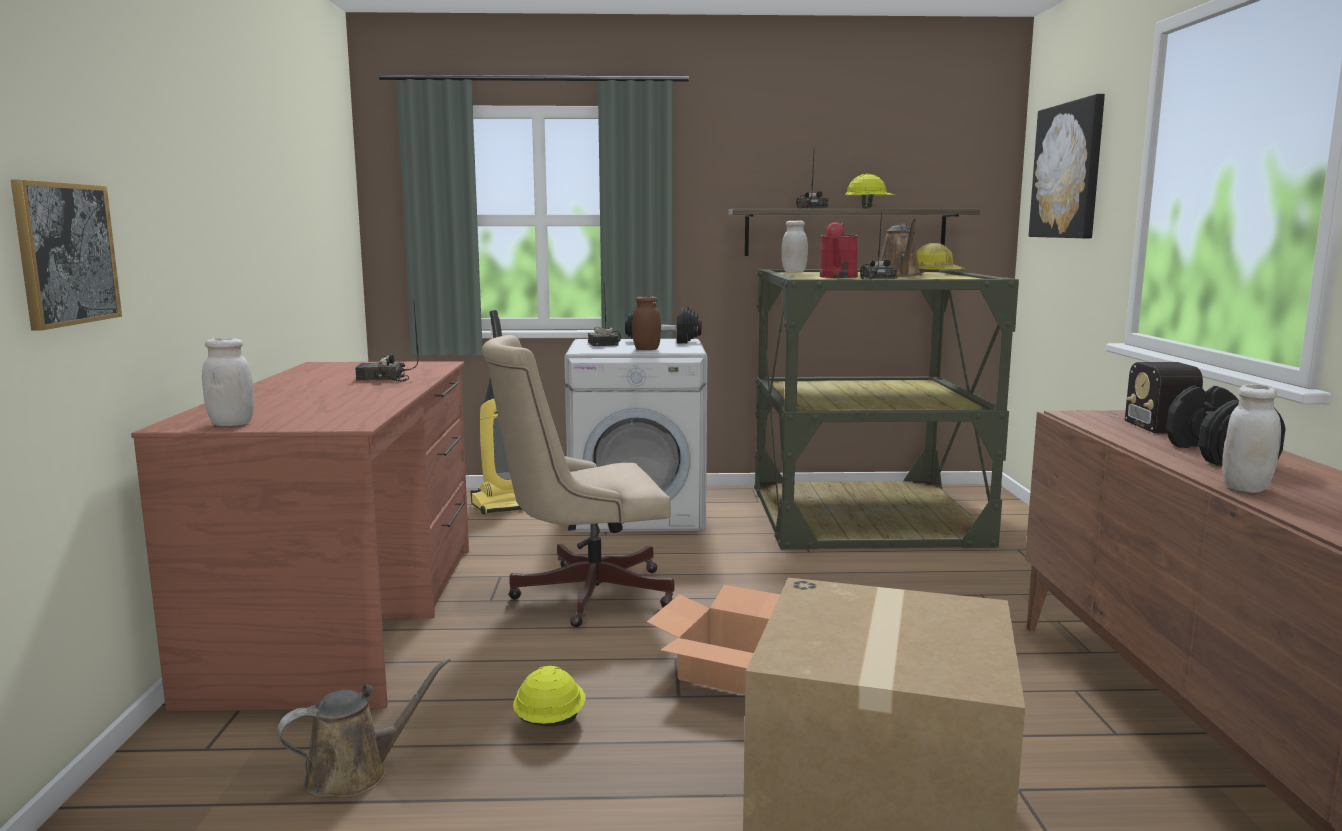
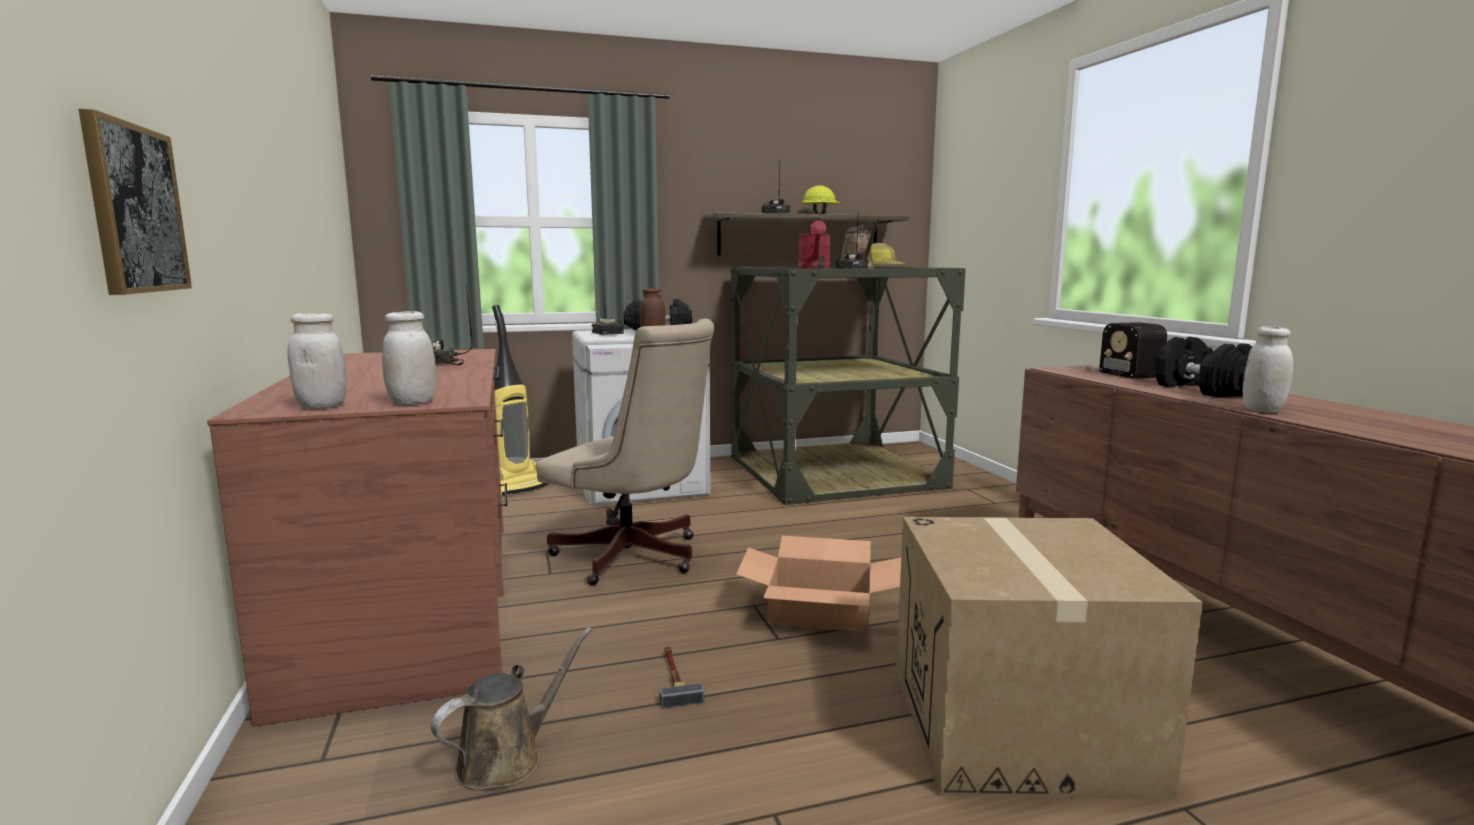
camera: 15 degrees left, 0 degrees up
beige office chair [482,335,675,627] -> beige office chair turned 120 degrees counterclockwise [536,319,714,585]
yellow hard hat [513,666,585,726] -> hammer [659,646,704,708]
white jar [781,221,808,273] -> white jar moved to [382,311,436,405]
picture [1029,94,1105,238] -> none

